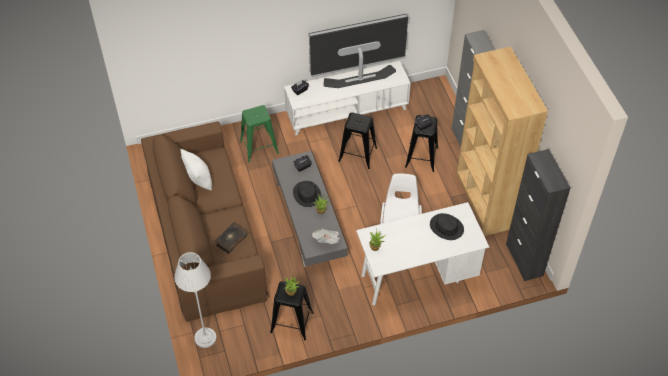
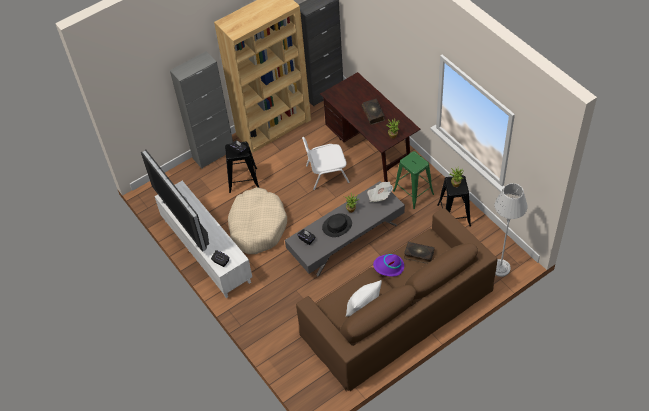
camera: 105 degrees left, 0 degrees up
green stool [240,105,279,162] -> green stool moved to [393,151,434,209]
black stool [338,112,377,169] -> beige dog bed [228,187,287,254]
white desk [356,202,489,306] -> brown desk [320,72,421,182]
black hat [430,213,464,240] -> none
none -> book [361,99,385,125]
none -> purple hat [373,254,404,276]

